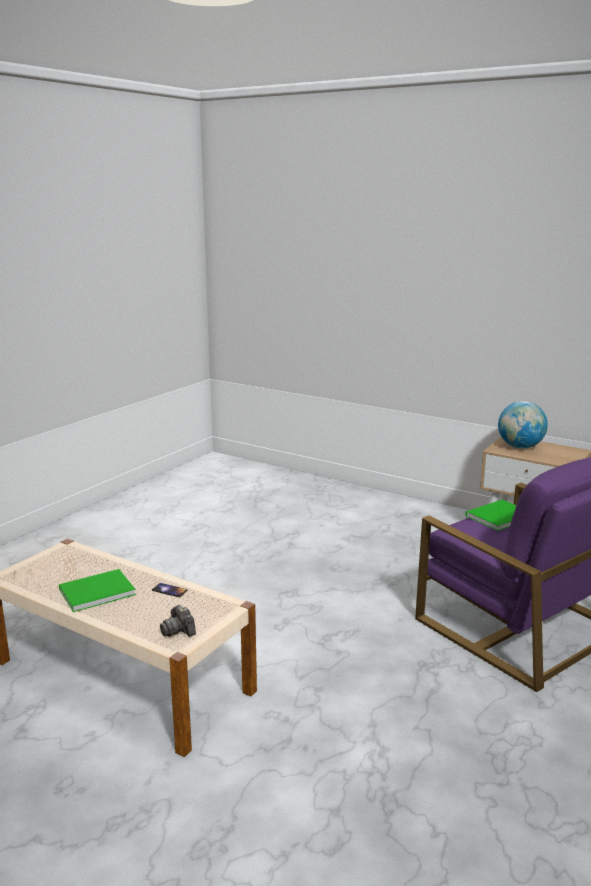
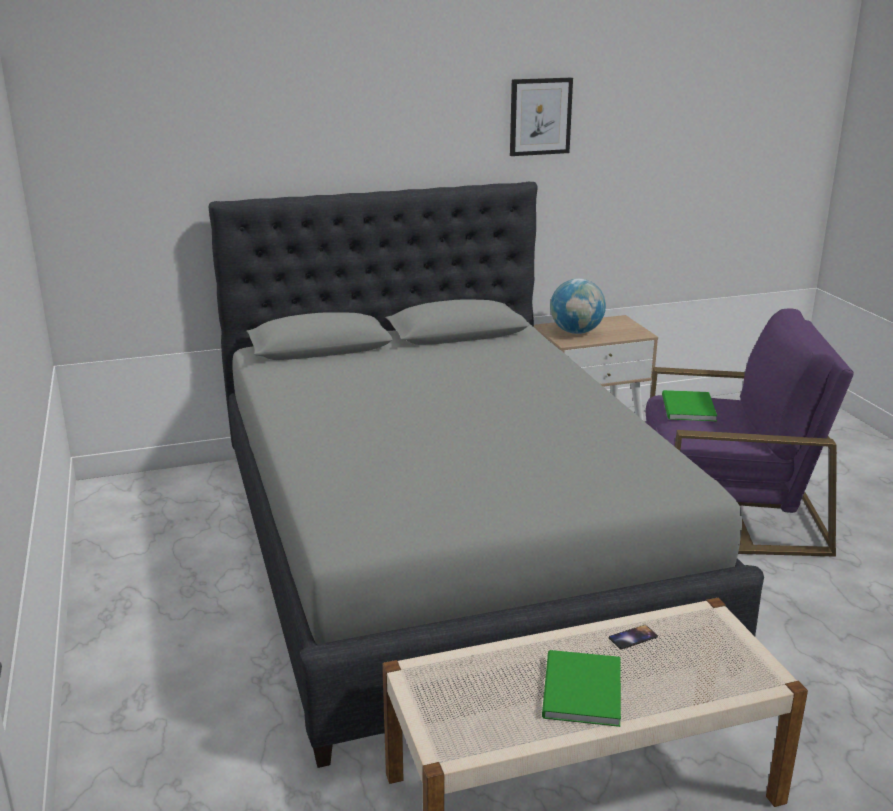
camera: 50 degrees left, 5 degrees up
camera [160,605,196,637] -> none
none -> grey bed [209,181,764,768]
none -> picture [510,78,573,156]

